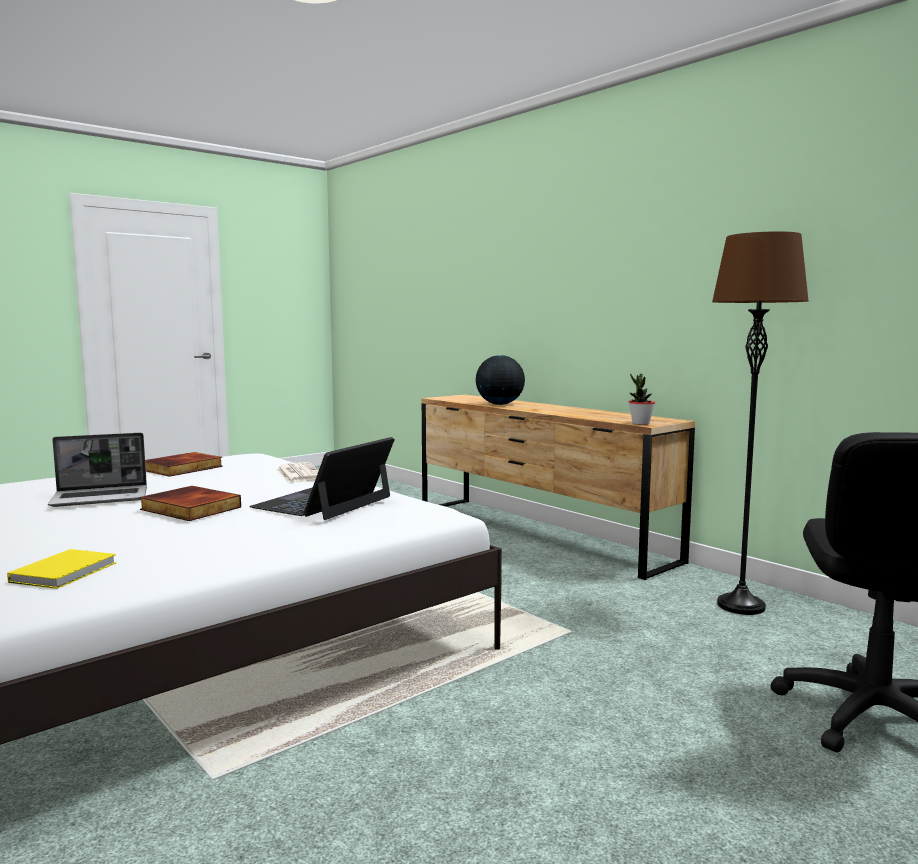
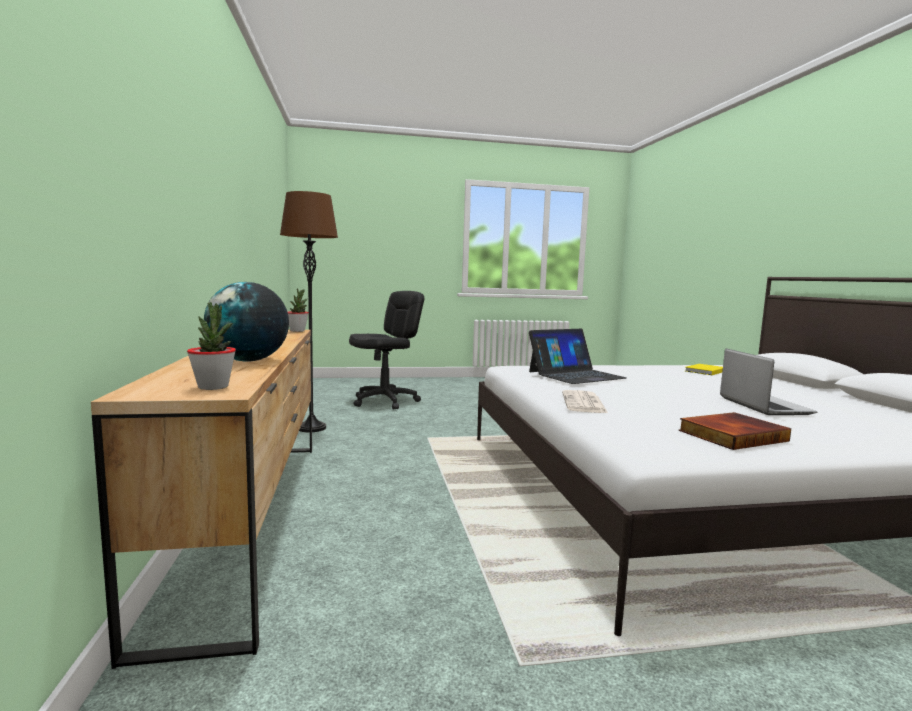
camera: 150 degrees left, 0 degrees up
laptop [48,433,147,507] -> laptop turned 75 degrees clockwise [720,349,818,415]
book [140,486,241,521] -> none
none -> potted plant [187,302,236,390]

